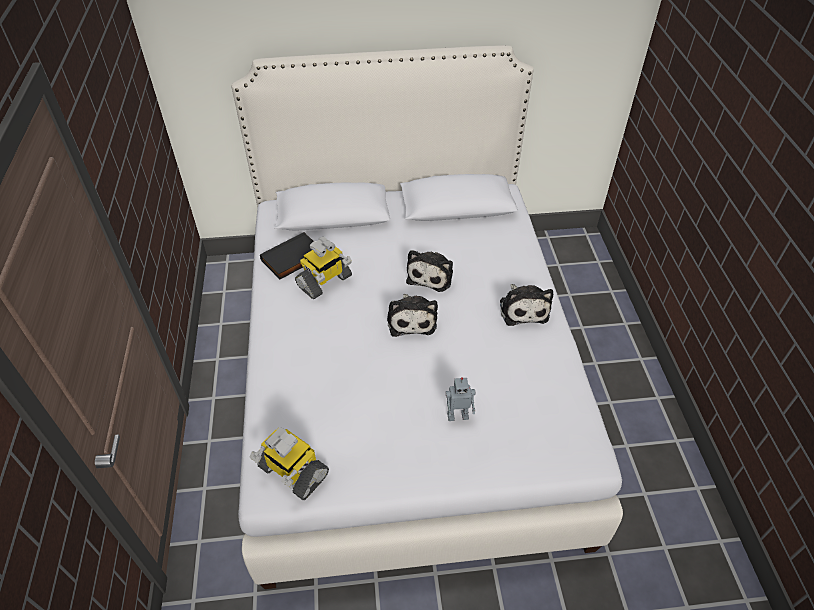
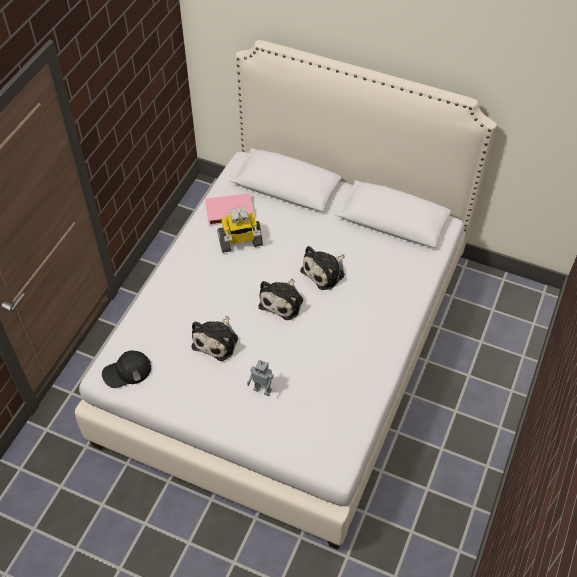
camera: 30 degrees right, 5 degrees up
toy robot [249,427,329,500] -> black cap [102,350,151,388]
black book [260,232,313,279] -> pink book [205,193,254,225]
plush toy [500,284,553,326] -> plush toy moved to [192,316,238,361]

